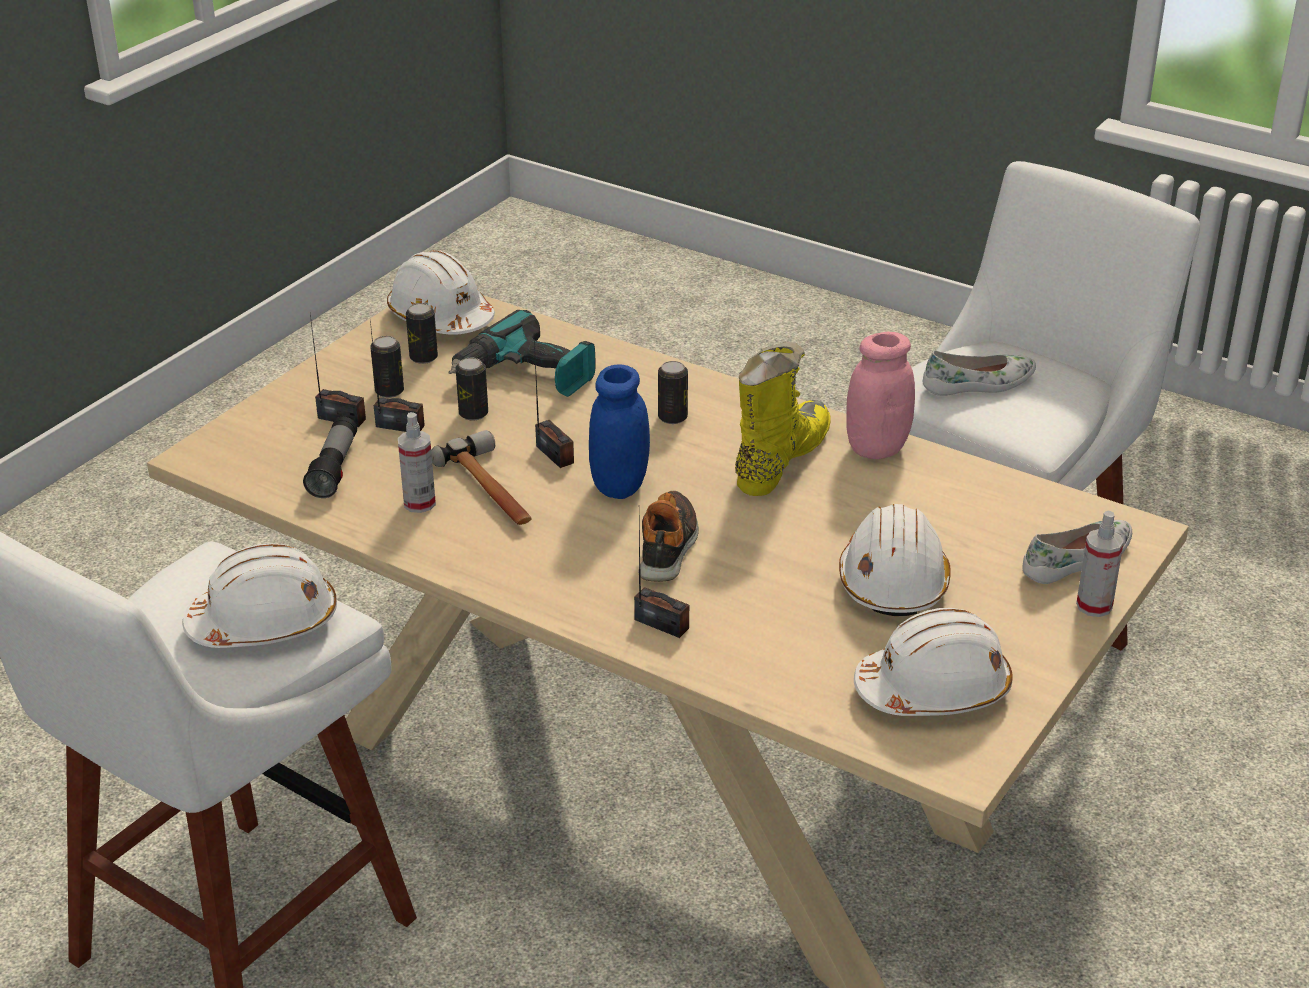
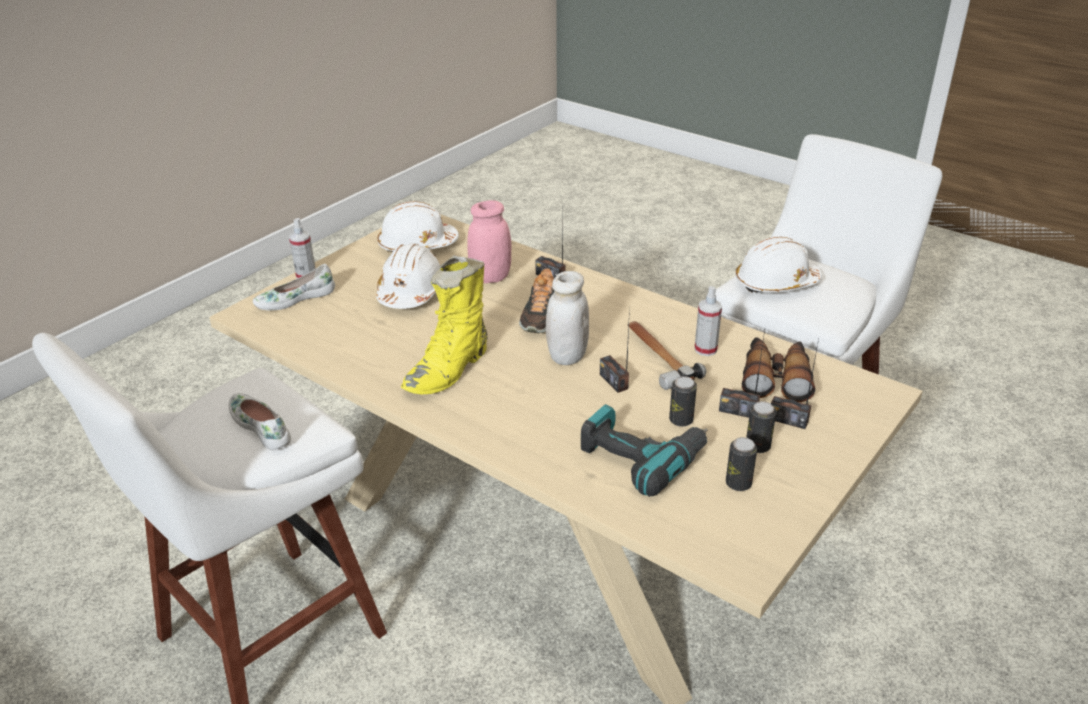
camera: 175 degrees left, 0 degrees up
flashlight [303,417,357,498] -> binoculars [742,337,815,402]
white hard hat [387,251,495,335] -> none
blue jar [589,364,650,499] -> white jar [546,271,589,365]
can [658,361,688,424] -> none
pink jar [846,332,915,459] -> pink jar moved to [467,200,511,283]
white shoe [923,350,1036,396] -> white shoe turned 60 degrees clockwise [229,393,291,450]

